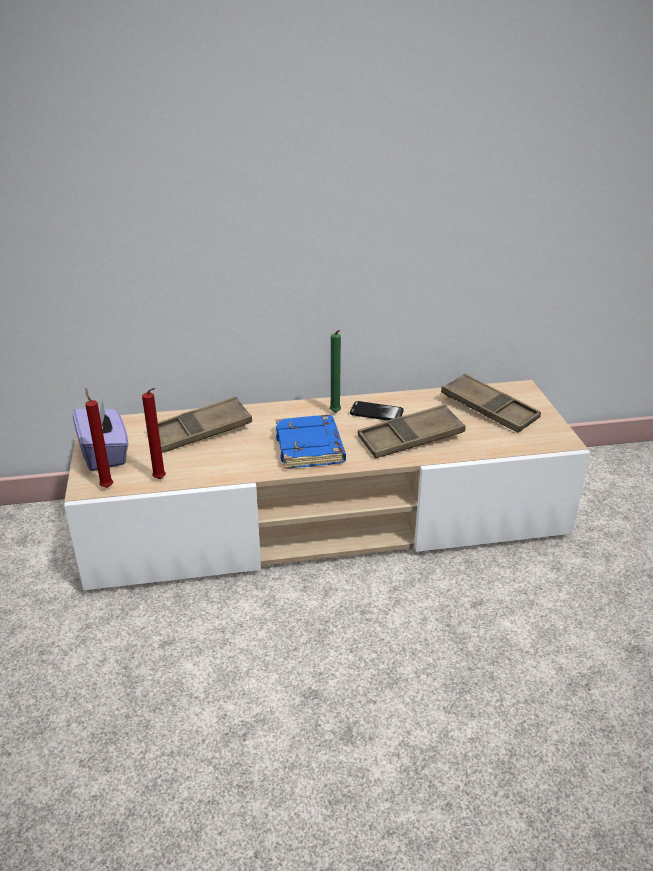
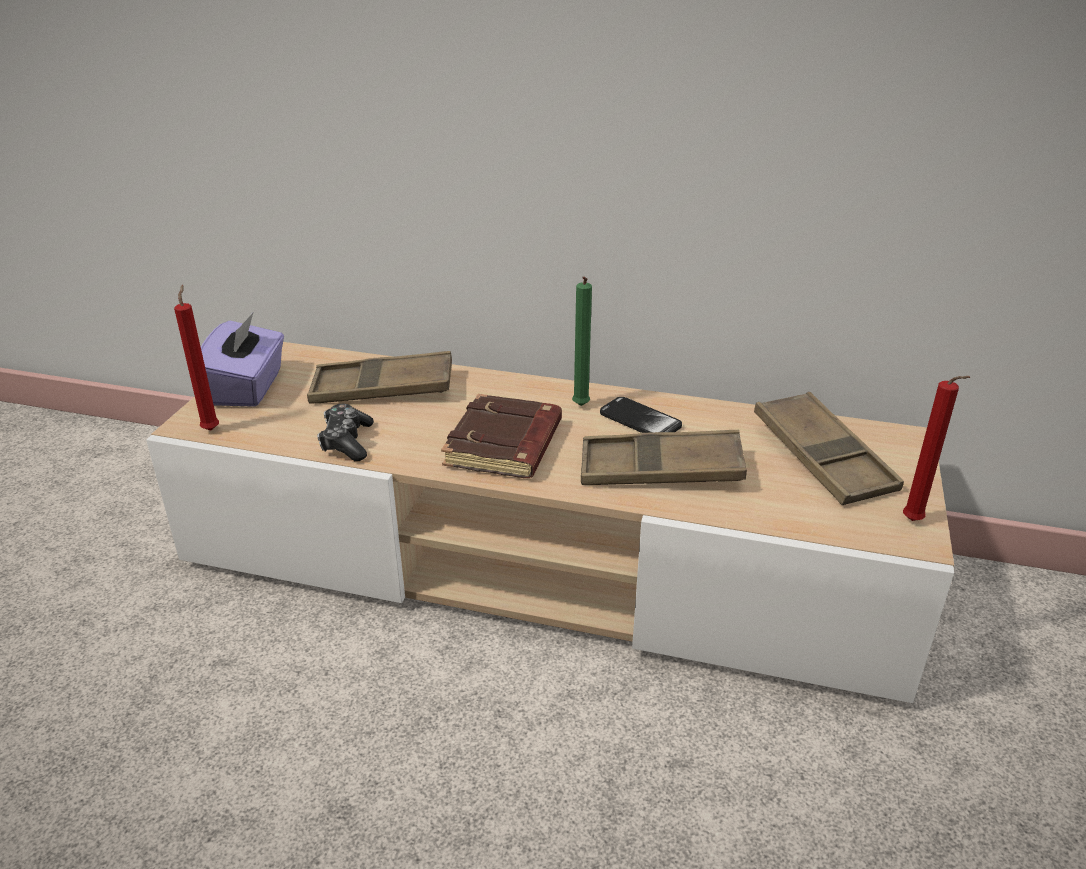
camera: 25 degrees right, 0 degrees up
red candle [142,388,166,479] -> red candle moved to [903,376,970,521]
blue book [276,415,346,469] -> brown book [441,393,562,478]
none -> game controller [317,404,374,461]

